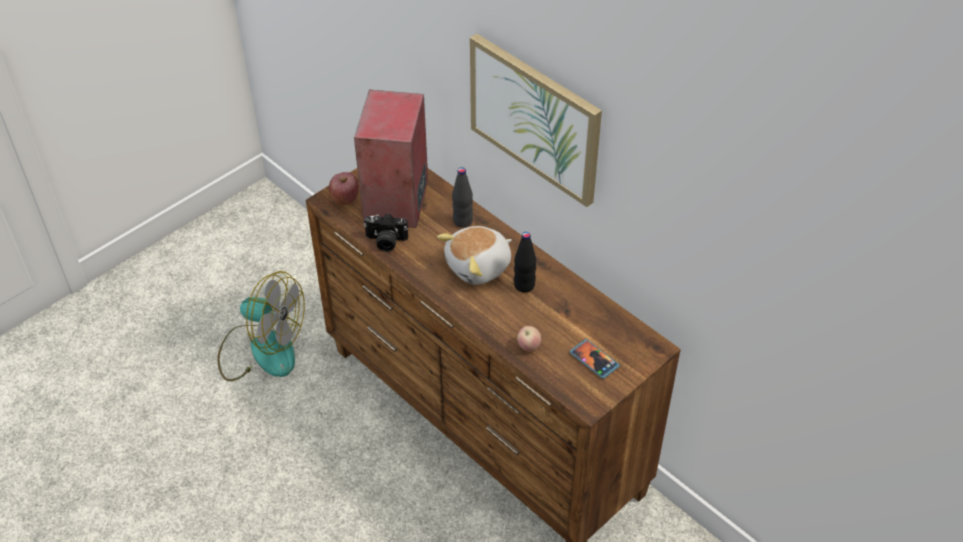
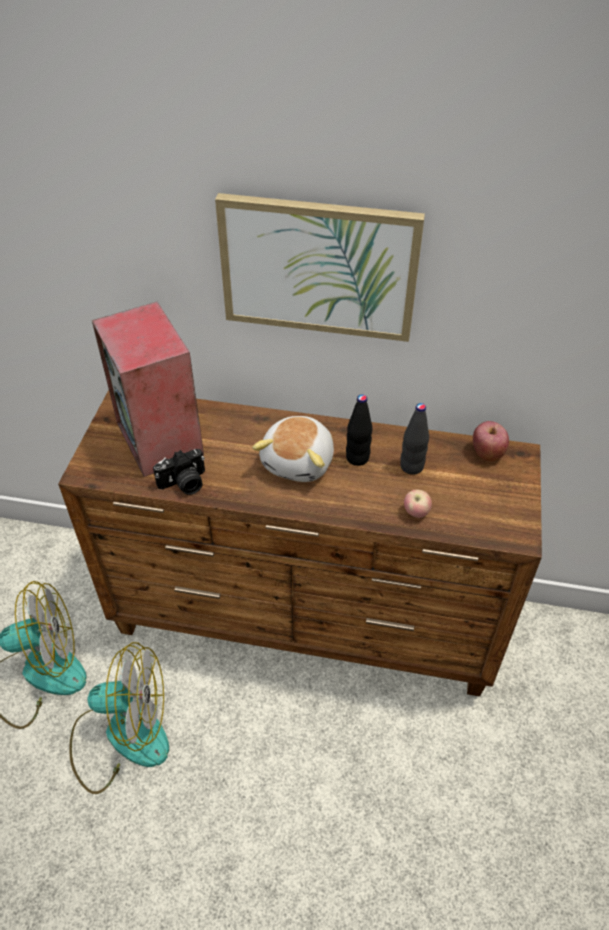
camera: 35 degrees left, 0 degrees up
apple [329,172,359,205] -> apple moved to [473,421,509,462]
black bottle [452,167,473,228] -> black bottle moved to [400,403,429,475]
phone [569,339,620,379] -> none
none -> fan [69,642,169,794]

